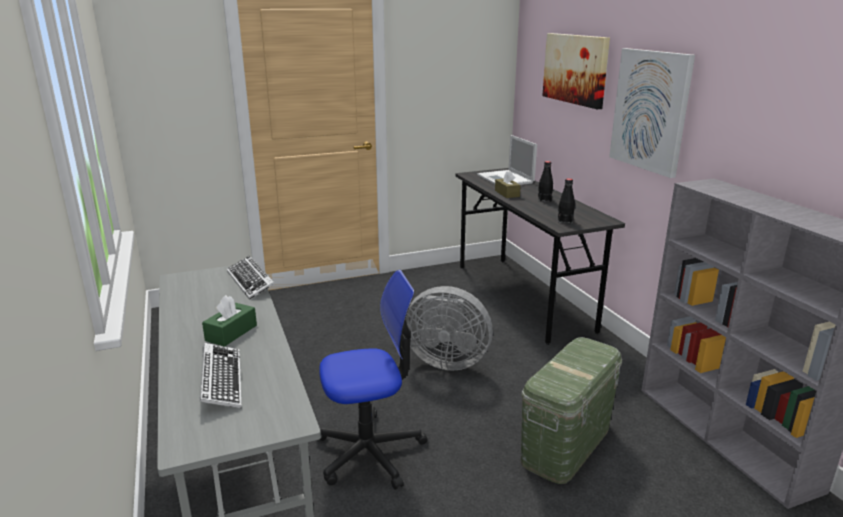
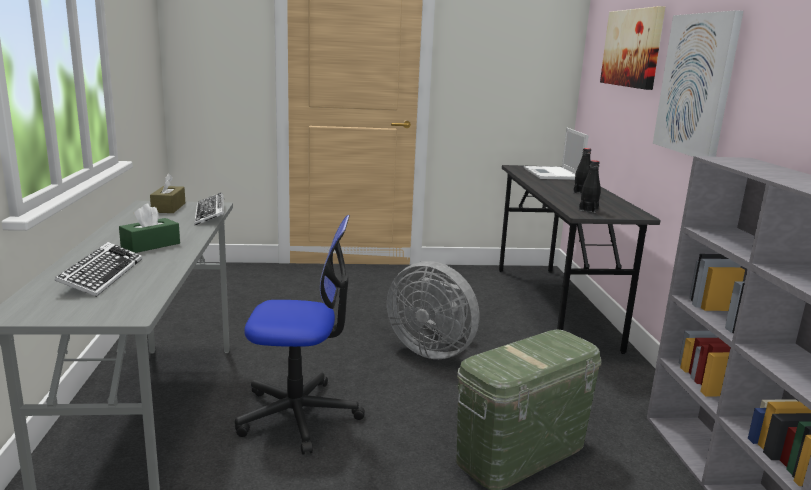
camera: 15 degrees right, 5 degrees down
brown tissue box [495,170,521,198] -> brown tissue box moved to [150,174,185,213]

